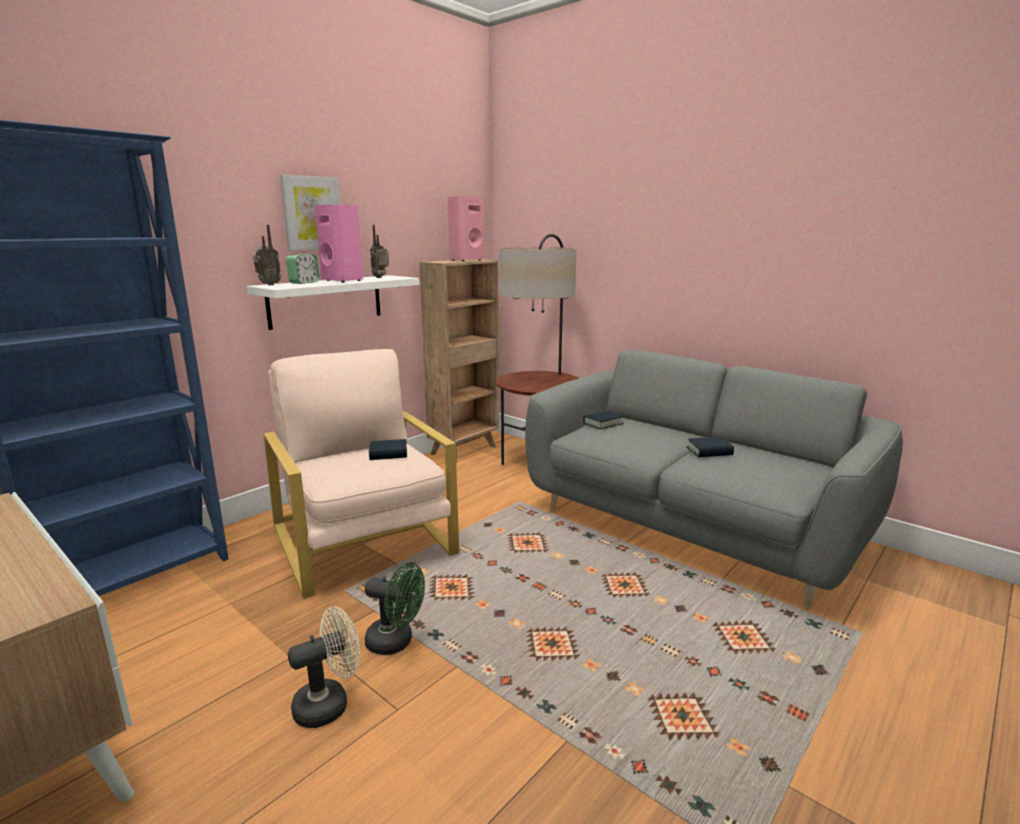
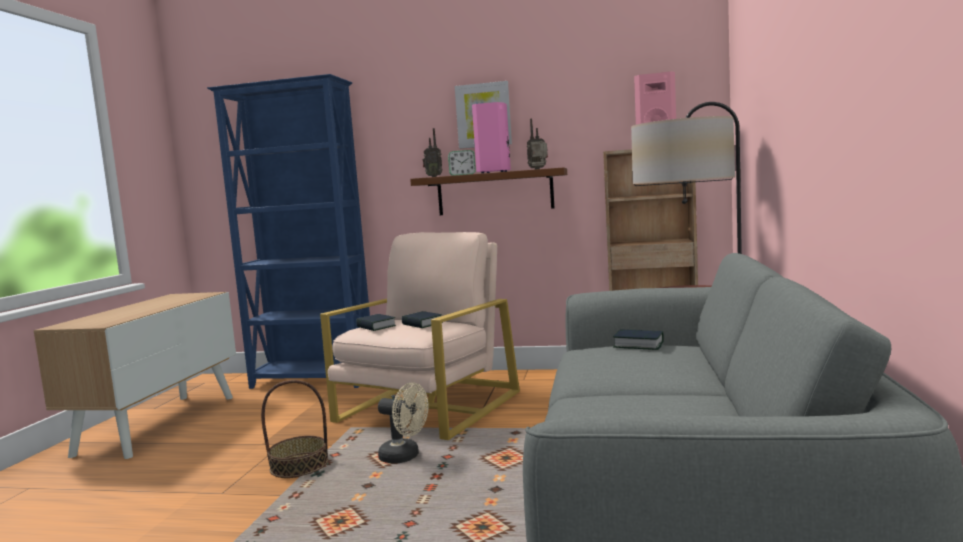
camera: 60 degrees right, 10 degrees down
white shelf [247,275,419,330] -> brown shelf [410,167,567,215]
beige fan [288,606,360,728] -> beige fan moved to [378,383,429,463]
green fan [365,563,425,655] -> basket [261,380,328,478]
book [686,437,734,457] -> book moved to [356,314,396,331]

